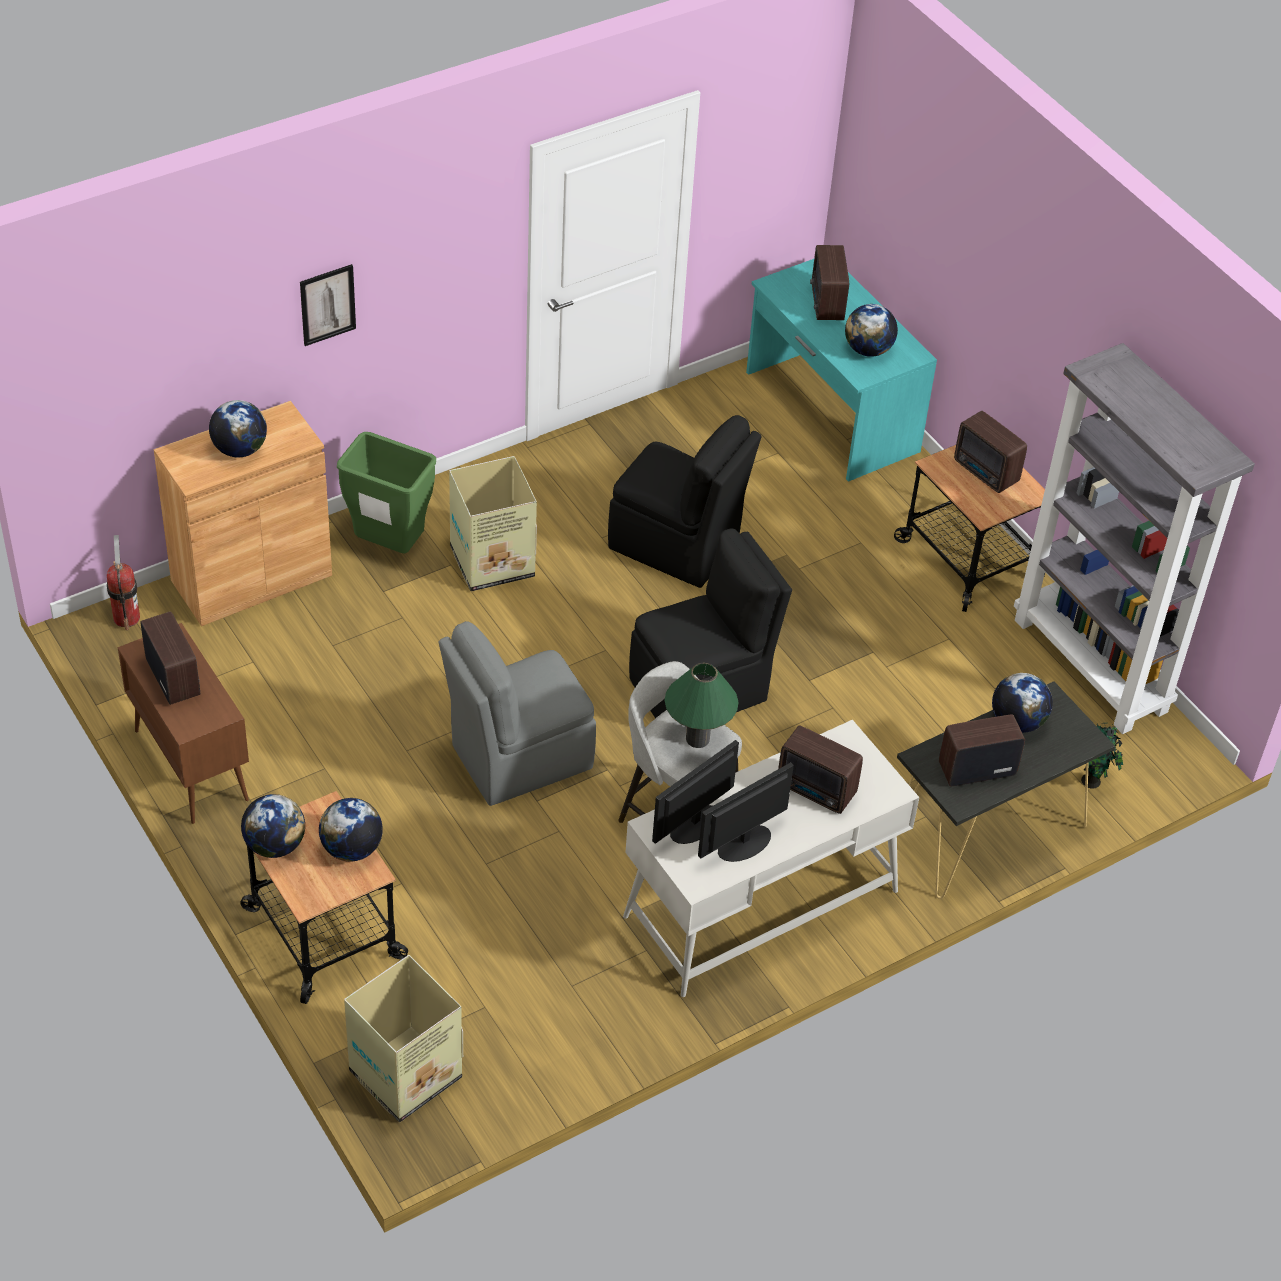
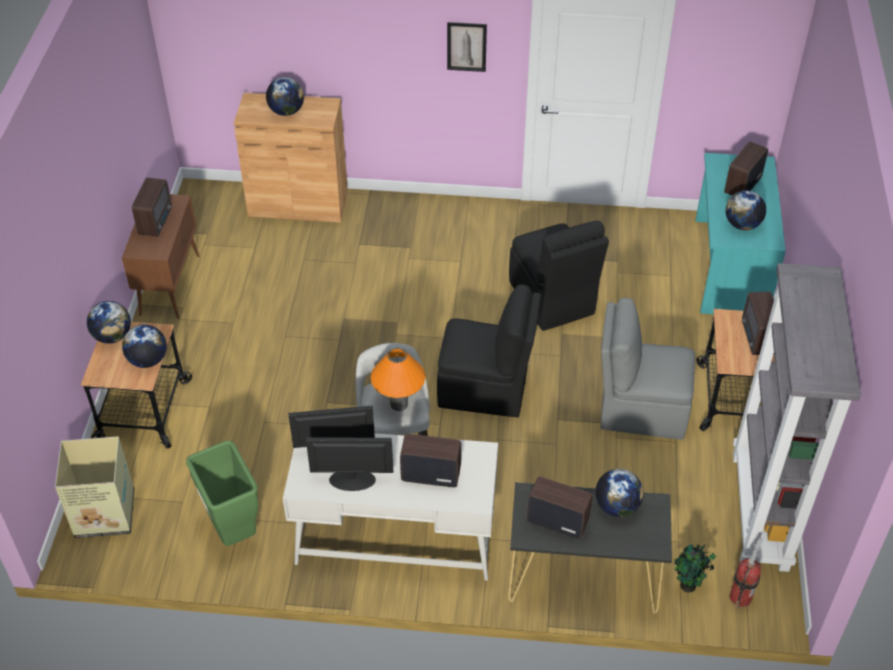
camera: 40 degrees right, 0 degrees up
fire extinguisher [107,535,140,630] -> fire extinguisher moved to [730,537,763,609]
picture [300,264,356,346] -> picture moved to [447,22,487,72]
green trash can [337,432,436,553] -> green trash can moved to [186,441,258,546]
grey chair [439,621,596,806] -> grey chair moved to [600,298,695,440]
cardboard box [449,456,537,591] -> none
green table lamp [664,663,739,748] -> orange table lamp [371,348,426,411]
radio [778,725,863,814] -> radio turned 120 degrees clockwise [400,434,461,487]

